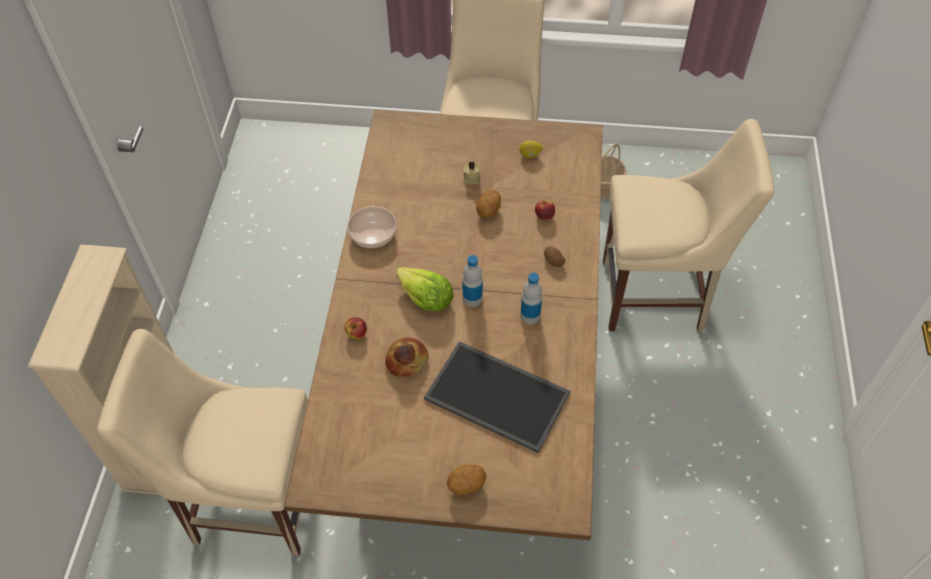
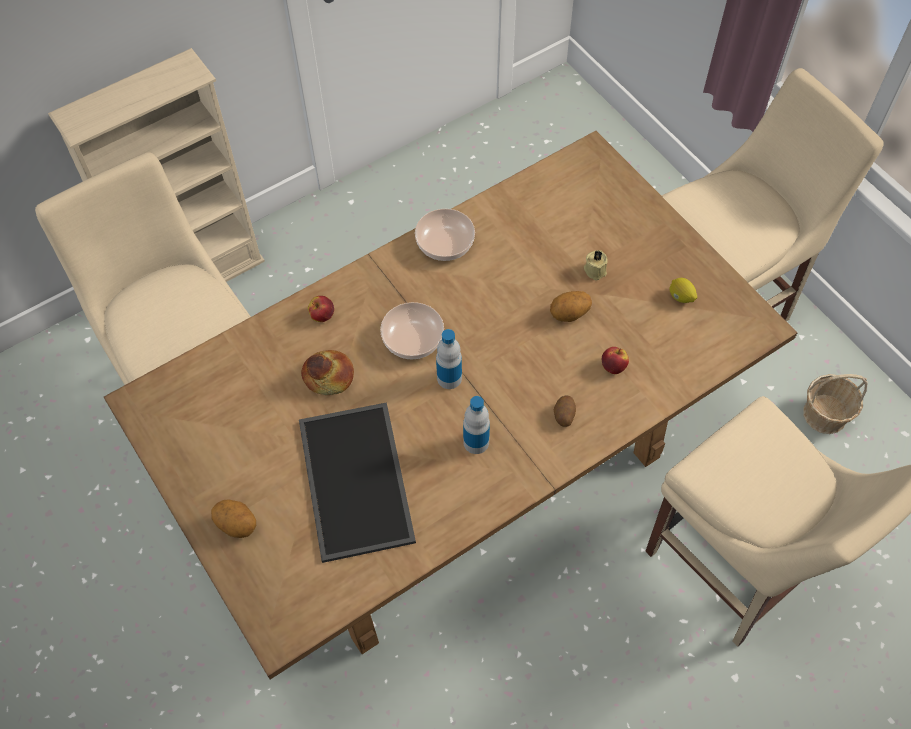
camera: 50 degrees right, 5 degrees up
lettuce [396,267,454,311] -> bowl [380,302,444,359]

